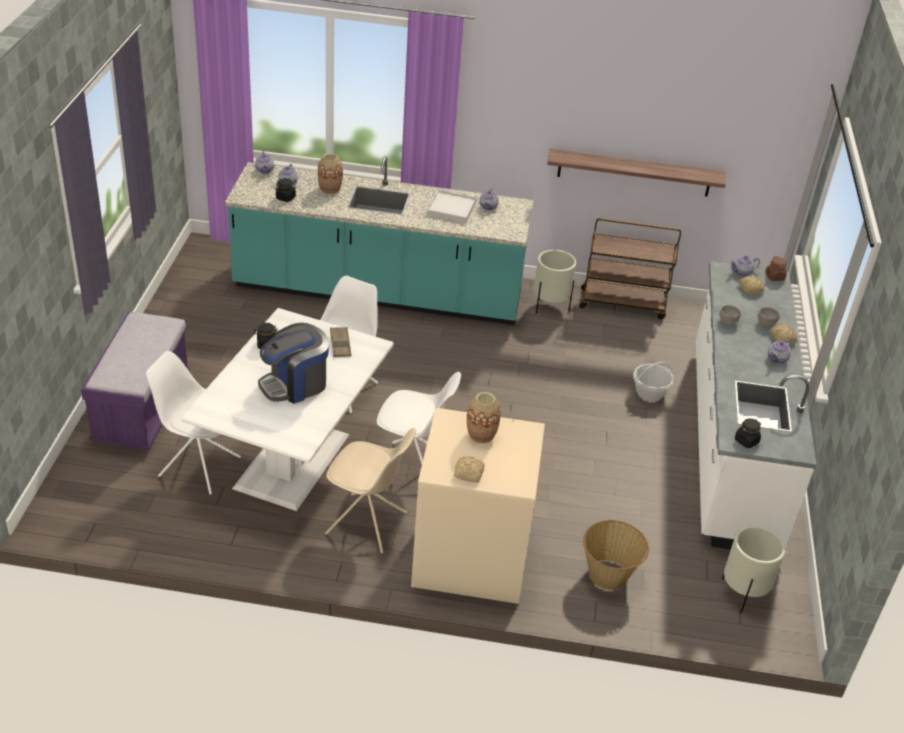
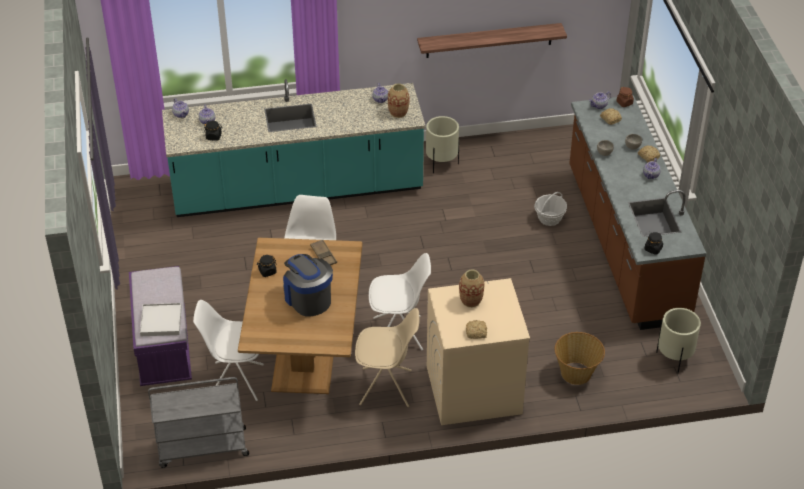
camera: 15 degrees left, 5 degrees up
white dining table [181,308,394,511] -> brown dining table [238,238,362,394]
coffee machine [258,323,329,404] -> coffee machine turned 105 degrees clockwise [283,254,333,316]
vase [318,153,343,195] -> vase moved to [388,83,410,118]
white tray [427,190,476,223] -> white tray moved to [140,303,182,336]
brown cart [579,218,681,319] -> none
white counter [696,261,816,550] -> brown counter [569,95,706,330]
none -> grey cart [148,377,249,468]

